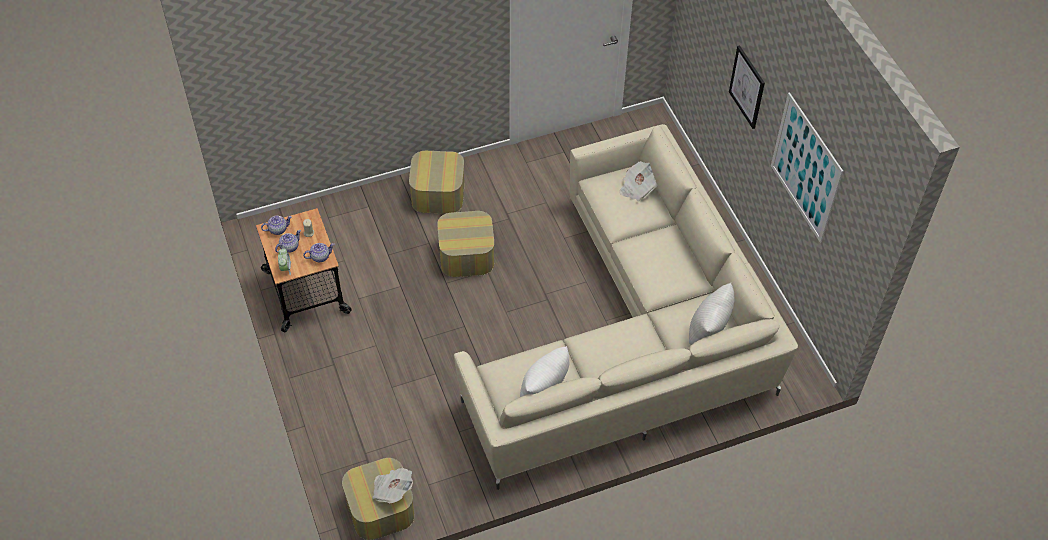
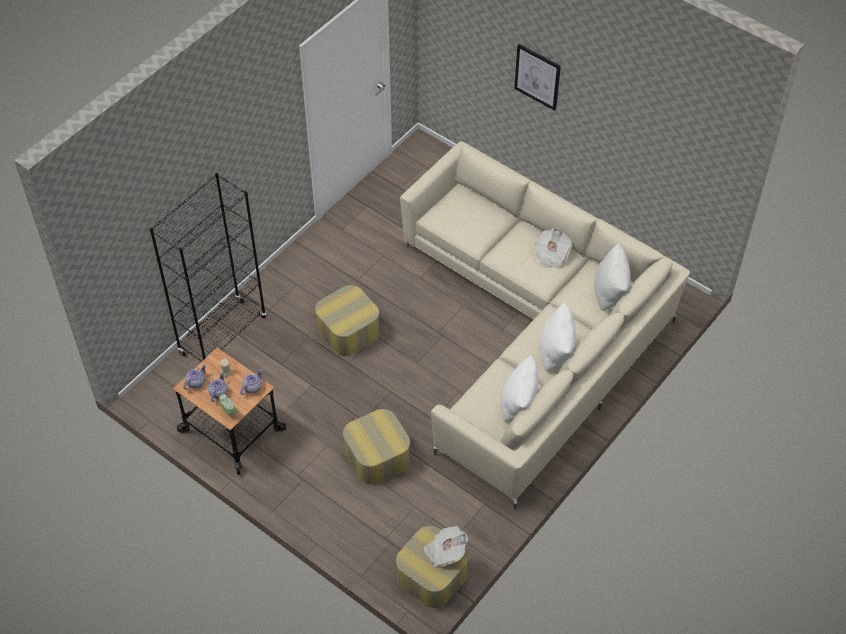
camera: 30 degrees left, 0 degrees up
ottoman [409,151,464,214] -> ottoman moved to [343,409,410,485]
newspaper [619,161,658,201] -> newspaper moved to [536,227,572,268]
picture [771,92,843,243] -> none
none -> black bookcase [150,173,266,362]
none -> white pillow [539,303,576,372]

